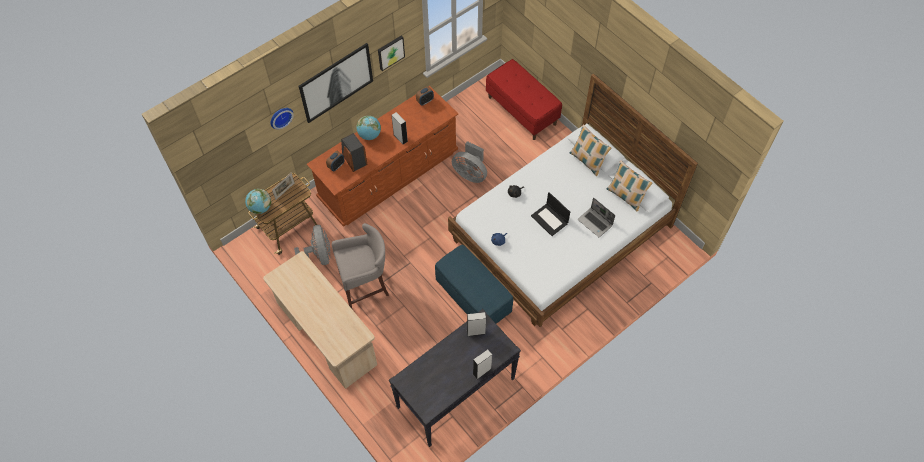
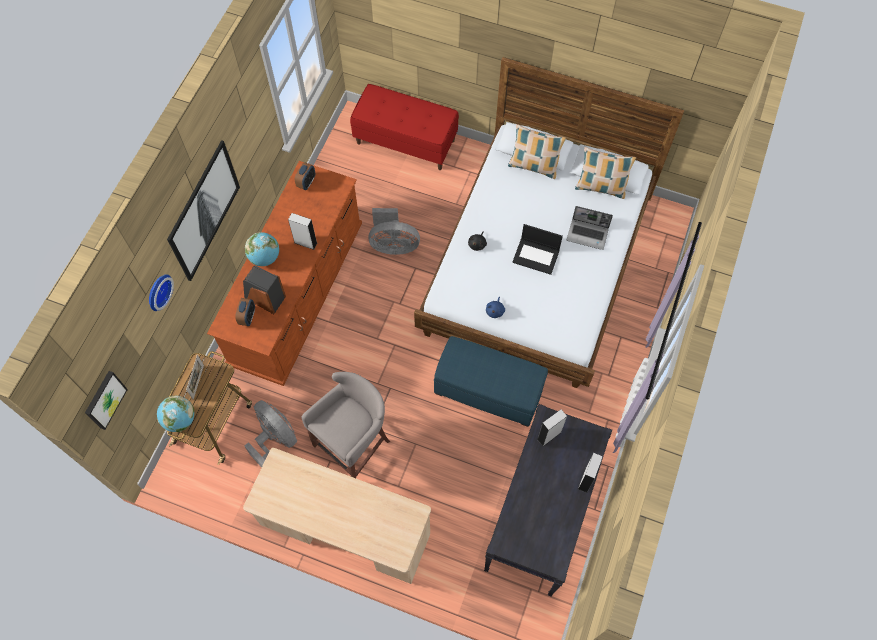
camera: 30 degrees left, 5 degrees up
picture [378,35,405,71] -> picture moved to [85,371,128,430]

